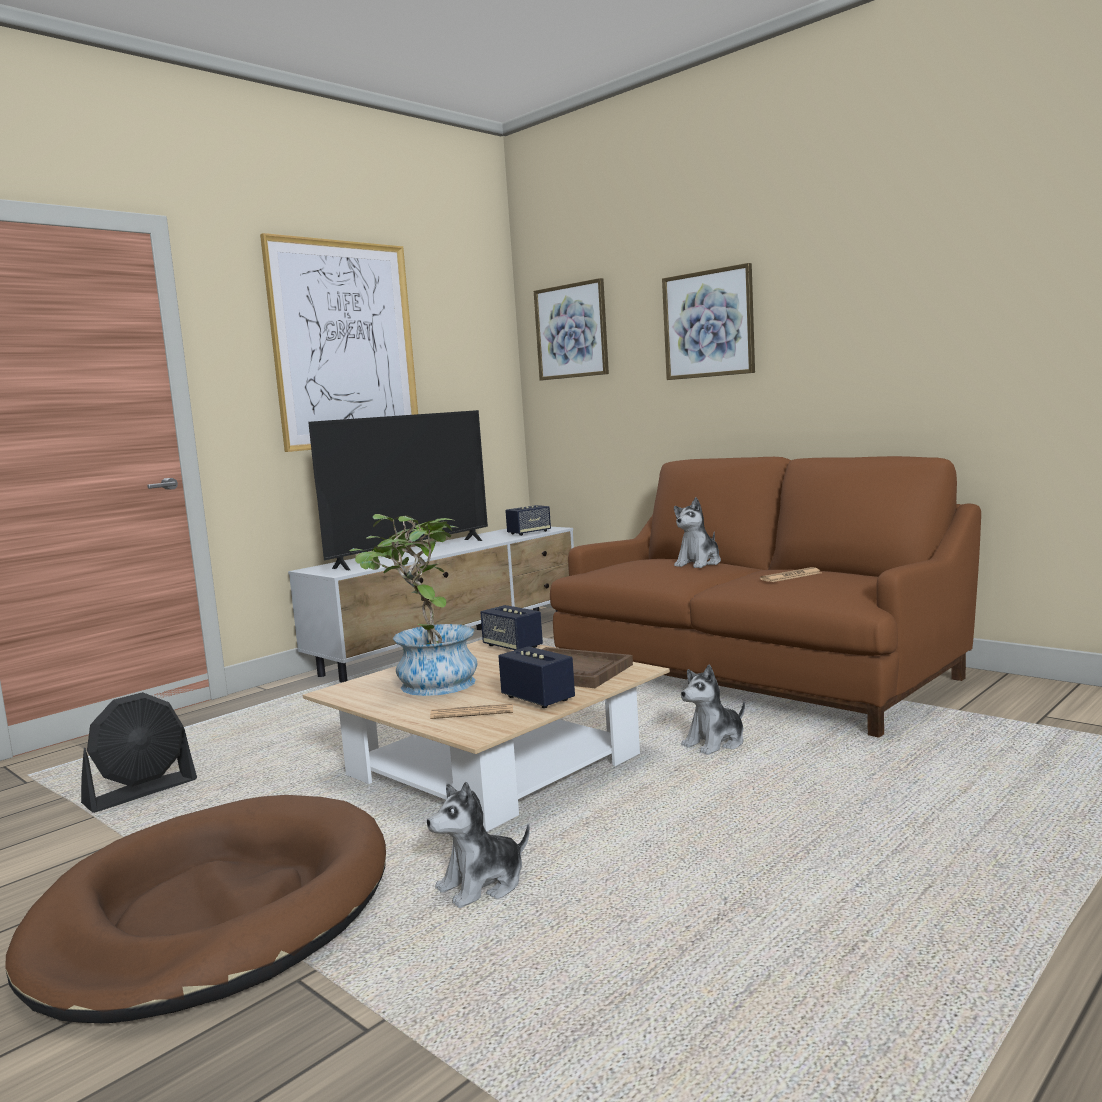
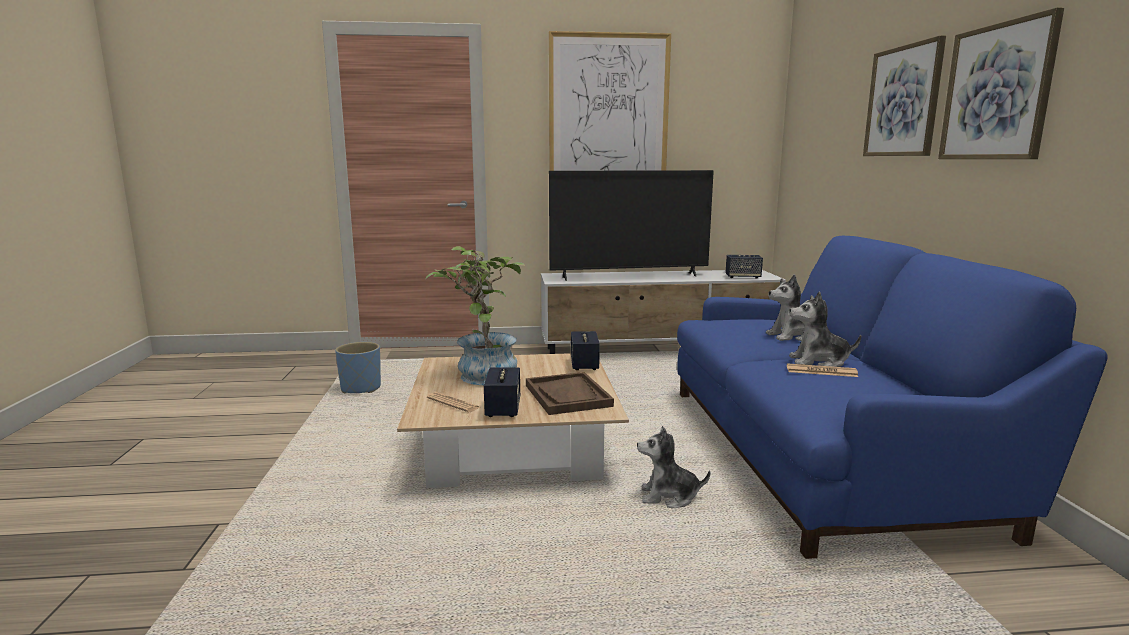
camera: 40 degrees right, 5 degrees up
brown dog bed [5,795,386,1023] -> none
black fan [81,692,197,813] -> blue planter [335,342,381,393]
plush toy [427,782,530,908] -> plush toy moved to [789,291,861,367]
picture [533,278,609,380] -> picture moved to [938,7,1064,159]
brown sofa [550,456,981,738] -> blue sofa [677,236,1108,559]

